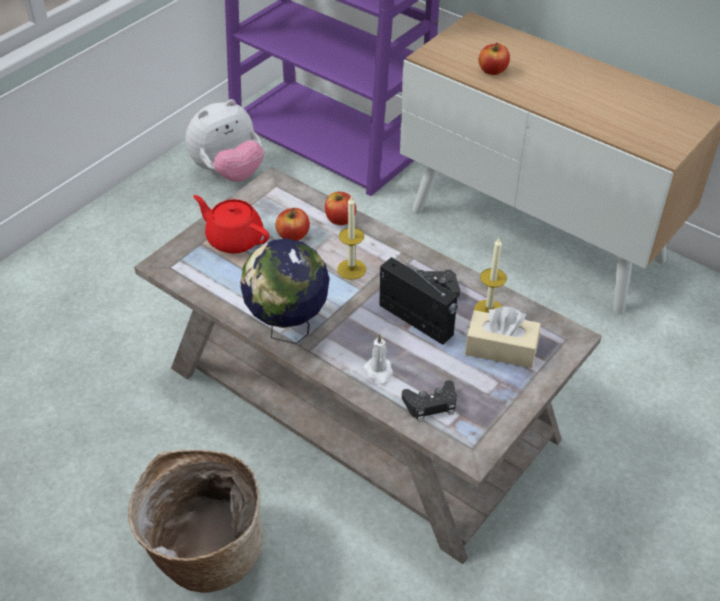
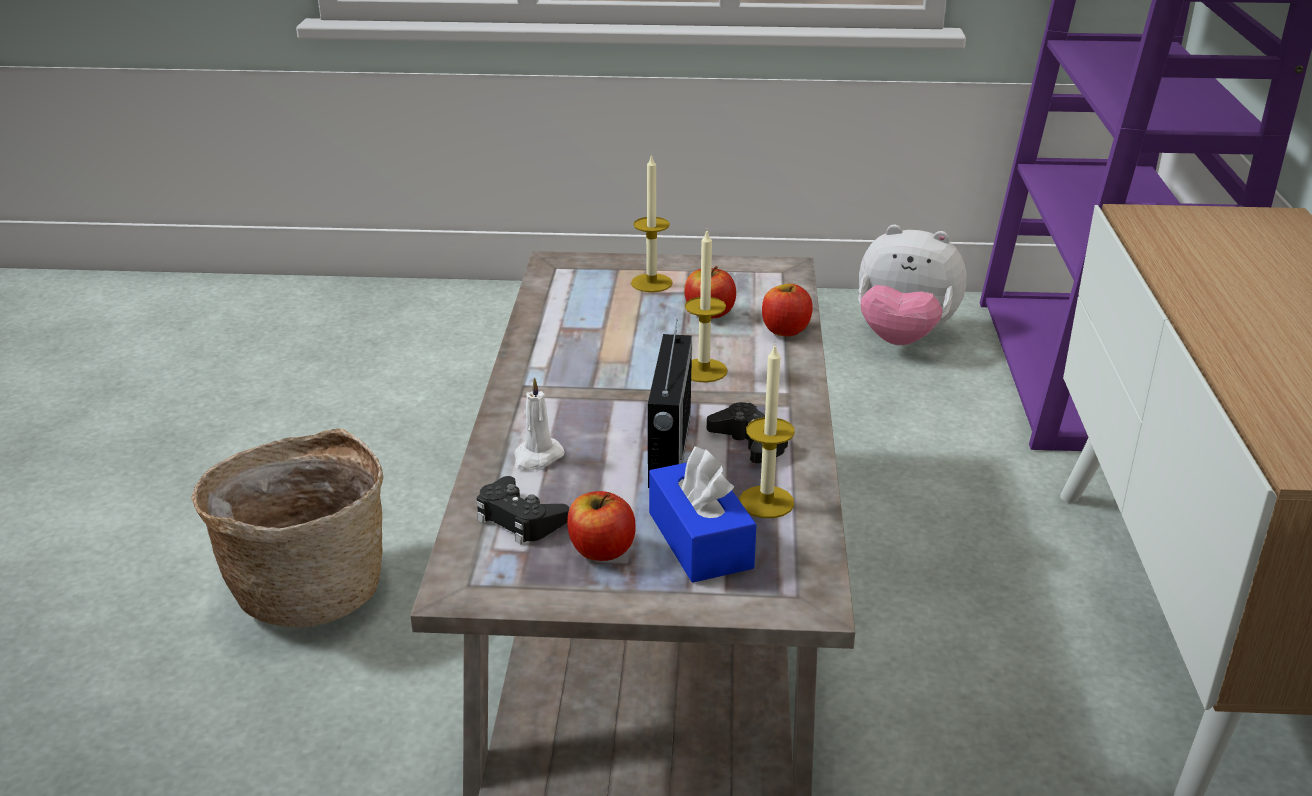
camera: 55 degrees right, 15 degrees down
red teapot [193,195,269,254] -> candle [631,154,673,292]
globe [241,238,329,344] -> none
beige tissue box [465,306,541,368] -> blue tissue box [649,447,757,583]
apple [479,42,510,75] -> apple moved to [567,491,636,561]

